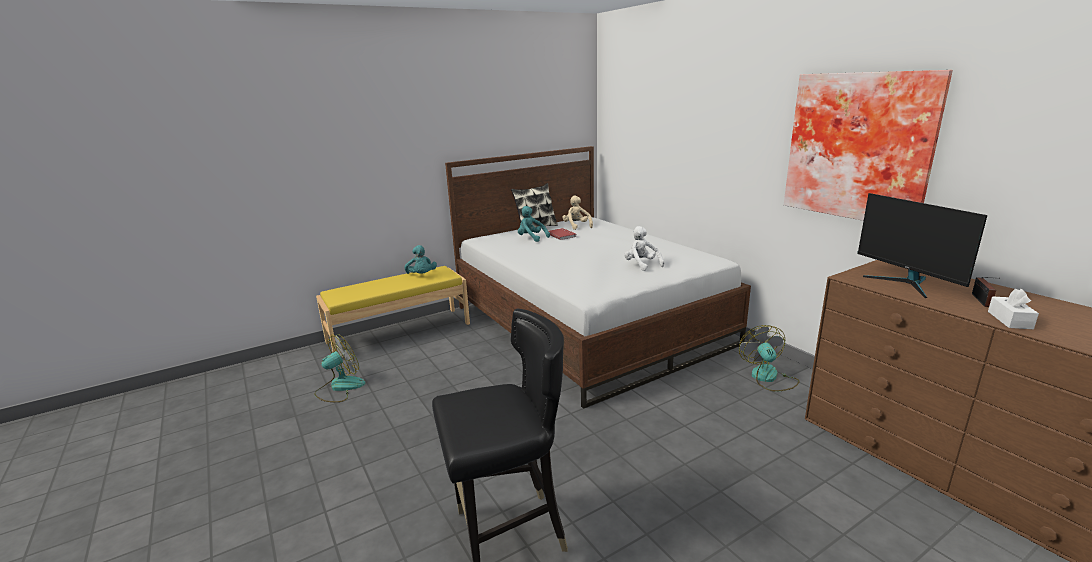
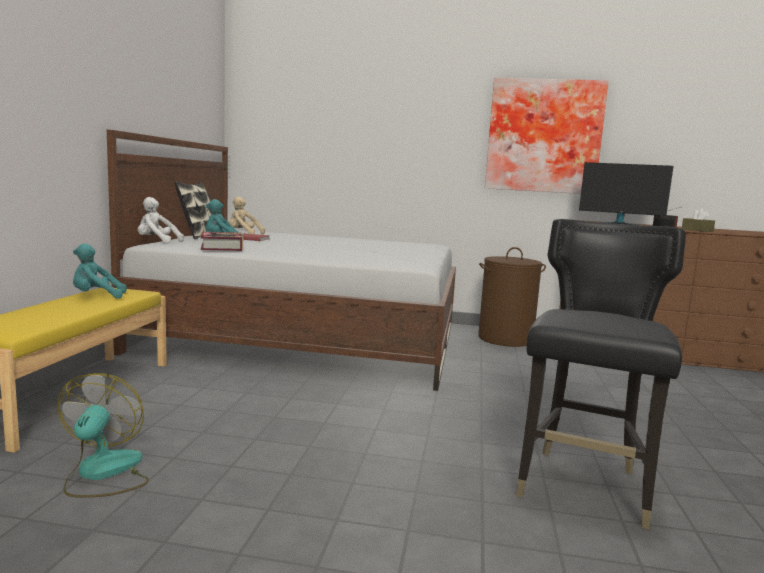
camera: 50 degrees left, 10 degrees down
turquoise plush toy [404,245,437,274] -> turquoise plush toy turned 150 degrees clockwise [73,244,127,298]
white plush toy [624,226,664,271] -> white plush toy moved to [138,197,184,243]
fan [739,325,800,392] -> brown laundry basket [478,247,546,347]
white tissue box [988,289,1039,329] -> brown tissue box [682,209,715,232]
none -> book [201,231,243,251]

